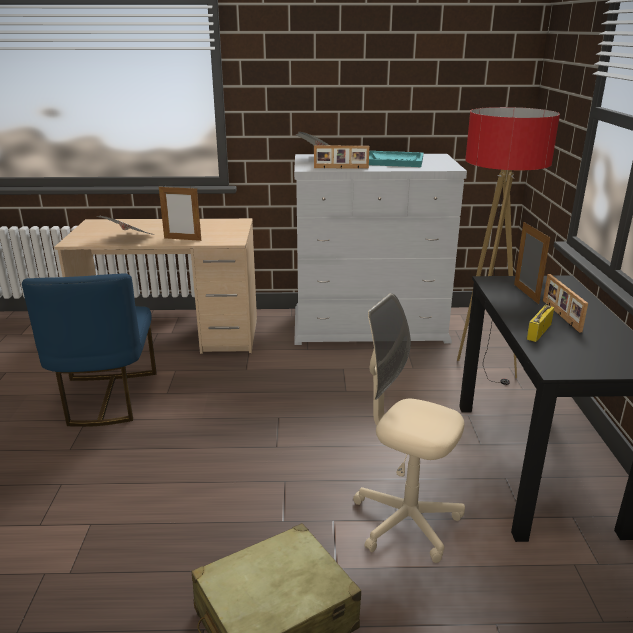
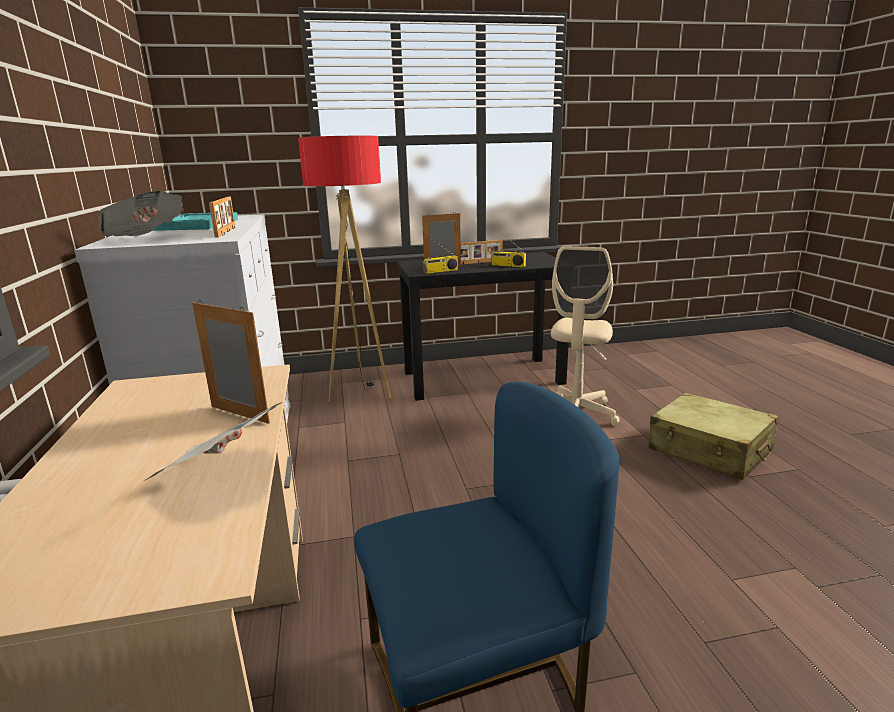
camera: 100 degrees left, 5 degrees down
picture frame [159,185,201,241] -> picture frame turned 60 degrees counterclockwise [192,300,270,424]
none -> radio [423,238,458,274]

